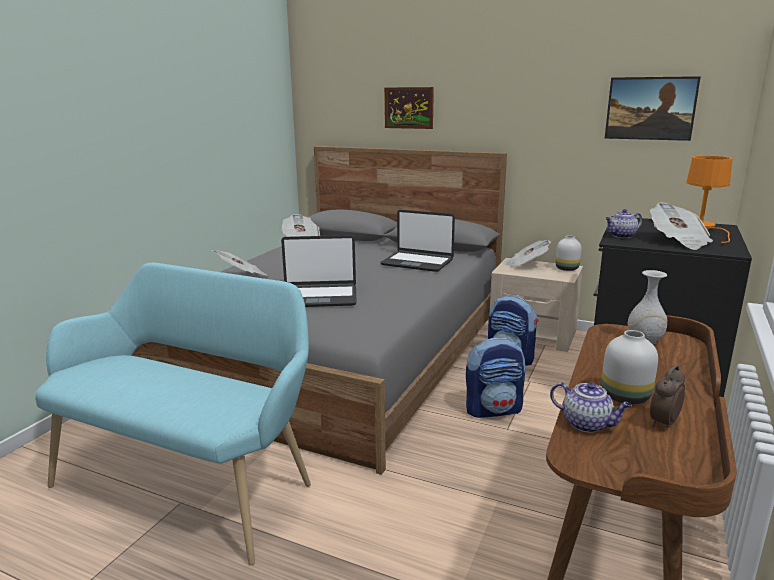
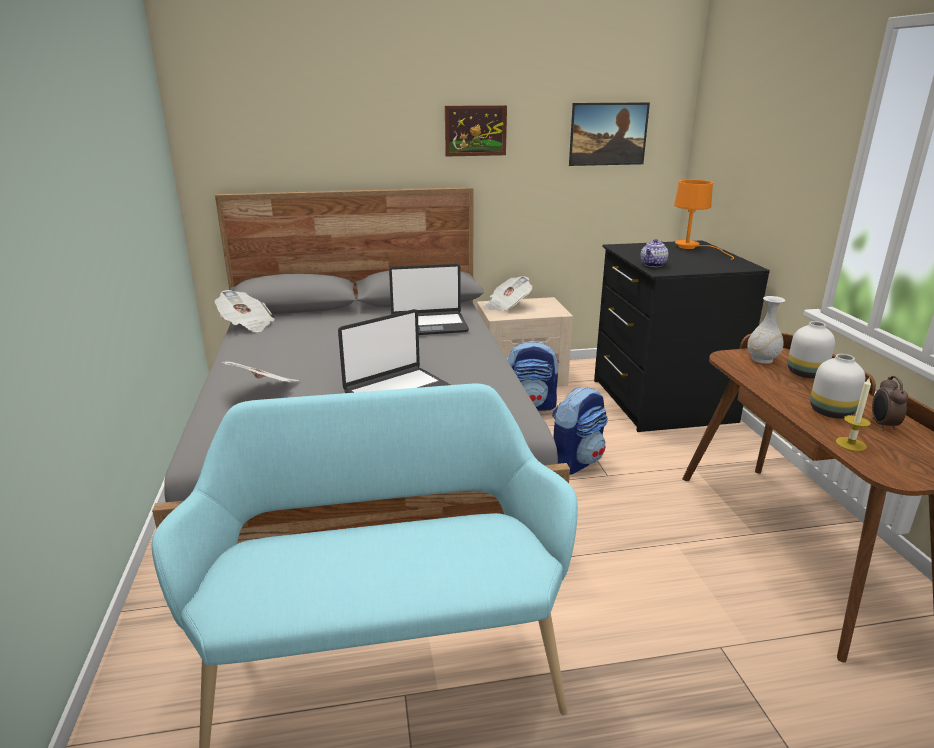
camera: 35 degrees left, 5 degrees up
picture [384,87,434,129] -> picture moved to [445,105,507,157]
teapot [550,382,632,433] -> candle [835,377,871,451]
white vase [555,235,582,271] -> white vase moved to [788,321,835,378]
newspaper [650,202,713,250] -> none

